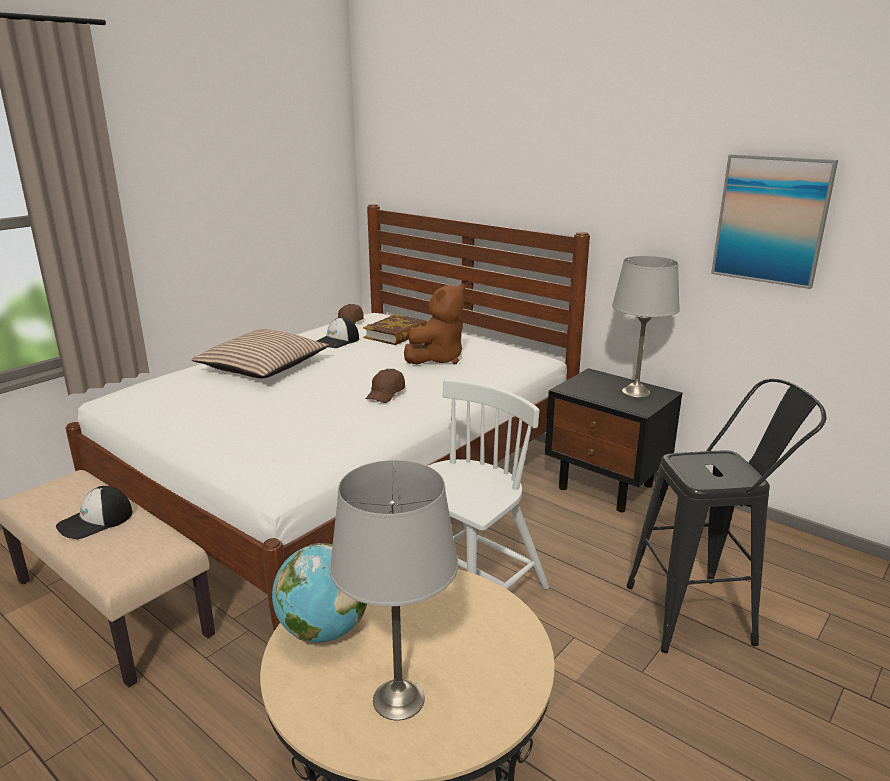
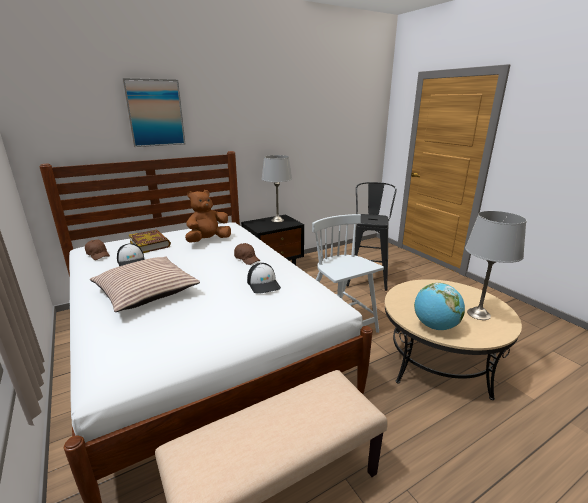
camera: 70 degrees left, 0 degrees up
cap [56,486,132,539] -> cap moved to [247,263,281,293]
brown plush toy [404,284,465,365] -> brown plush toy turned 105 degrees counterclockwise [185,190,231,243]
picture [711,154,838,289] -> picture moved to [122,78,185,147]

